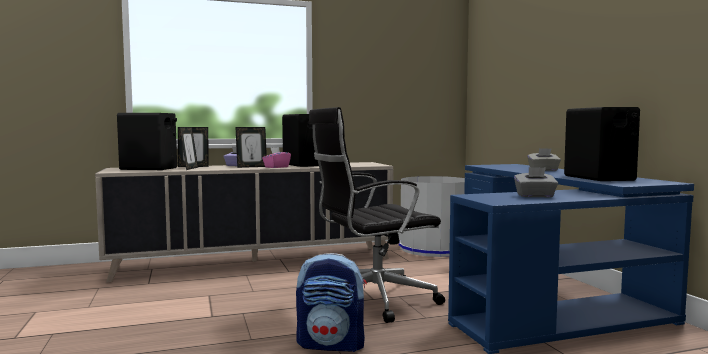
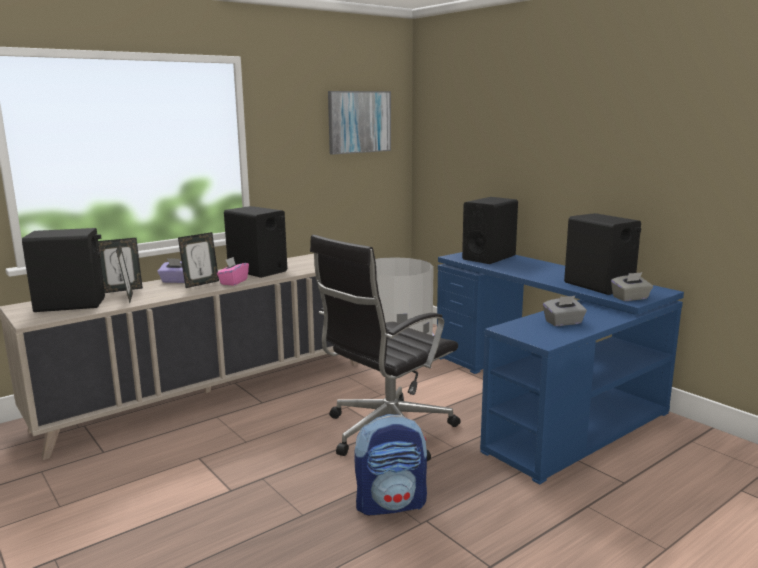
camera: 20 degrees left, 10 degrees up
grey tissue box [527,148,561,171] -> grey tissue box moved to [611,272,653,301]
none -> picture [328,91,391,155]
none -> black speaker [462,197,518,264]

